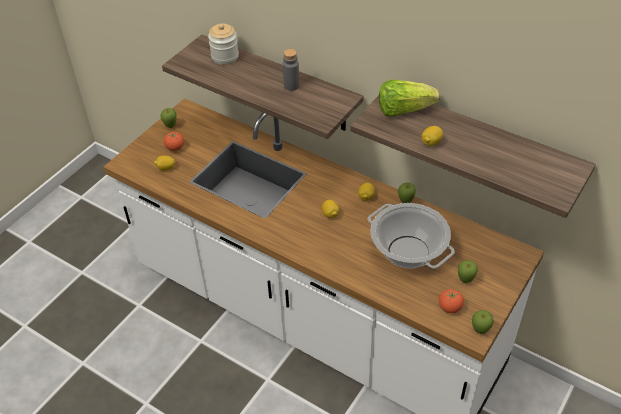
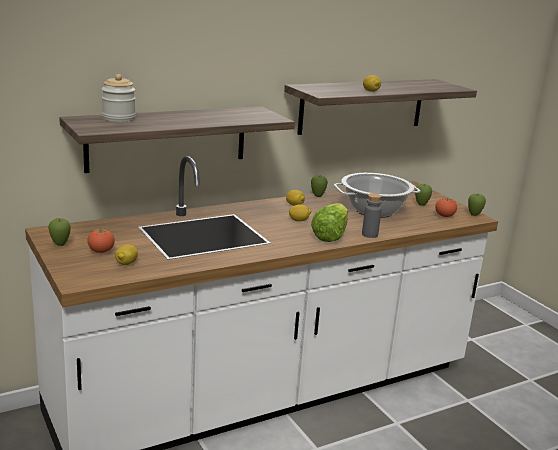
camera: 65 degrees left, 25 degrees down
grey bottle [283,49,299,91] -> grey bottle moved to [362,193,382,238]
lettuce [379,80,440,117] -> lettuce moved to [311,203,348,242]

